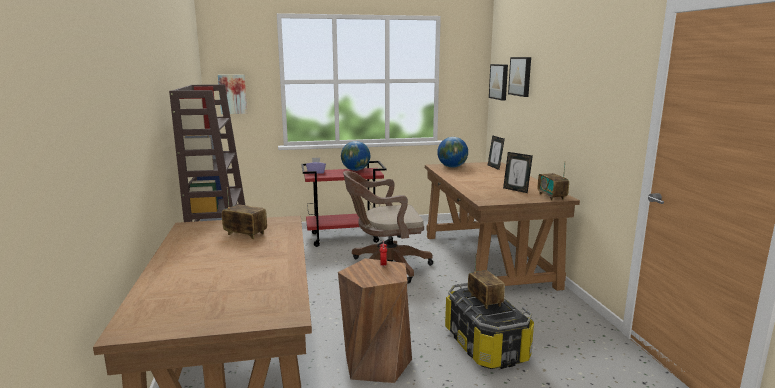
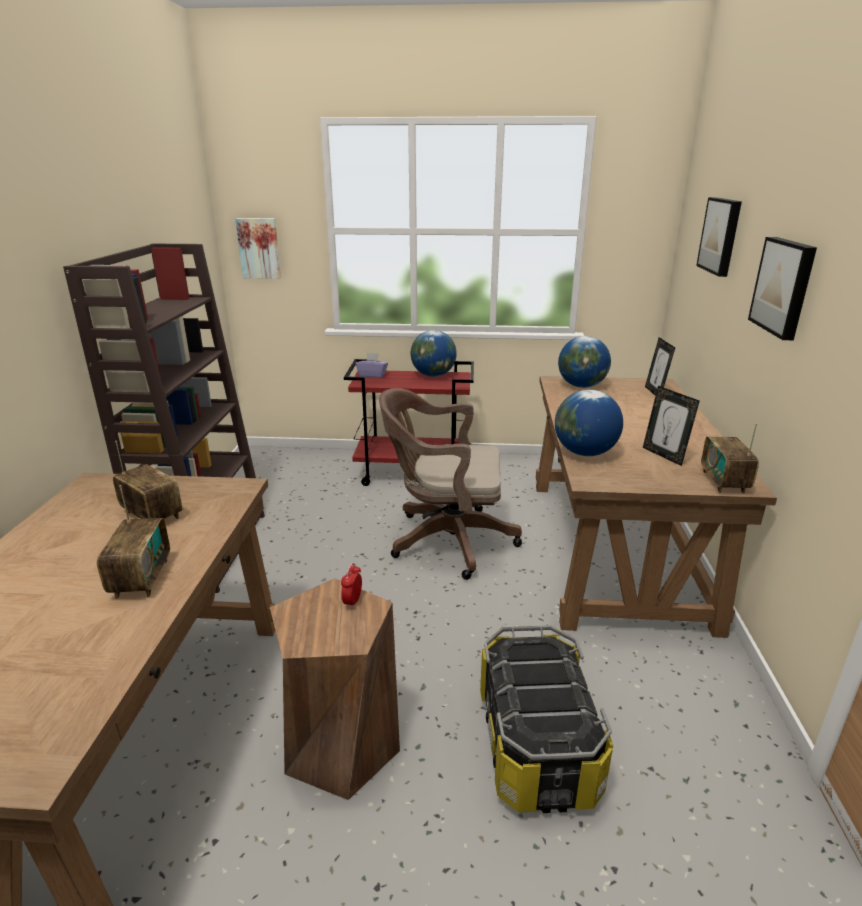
camera: 15 degrees right, 10 degrees up
radio [468,254,505,309] -> radio moved to [97,485,170,599]
picture [489,64,508,100] -> picture moved to [748,237,817,340]
none -> globe [555,390,623,456]

